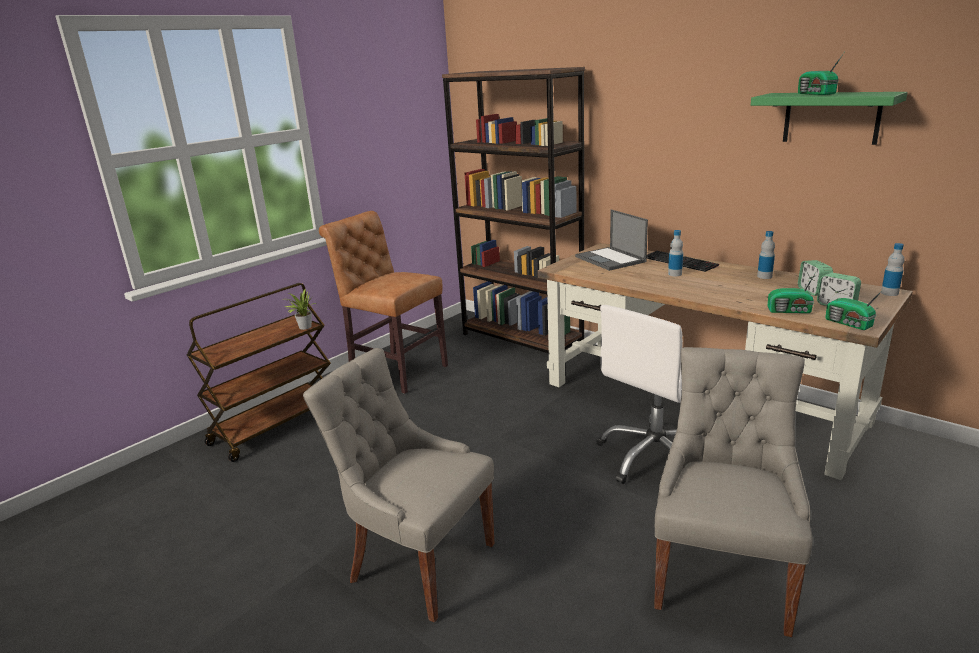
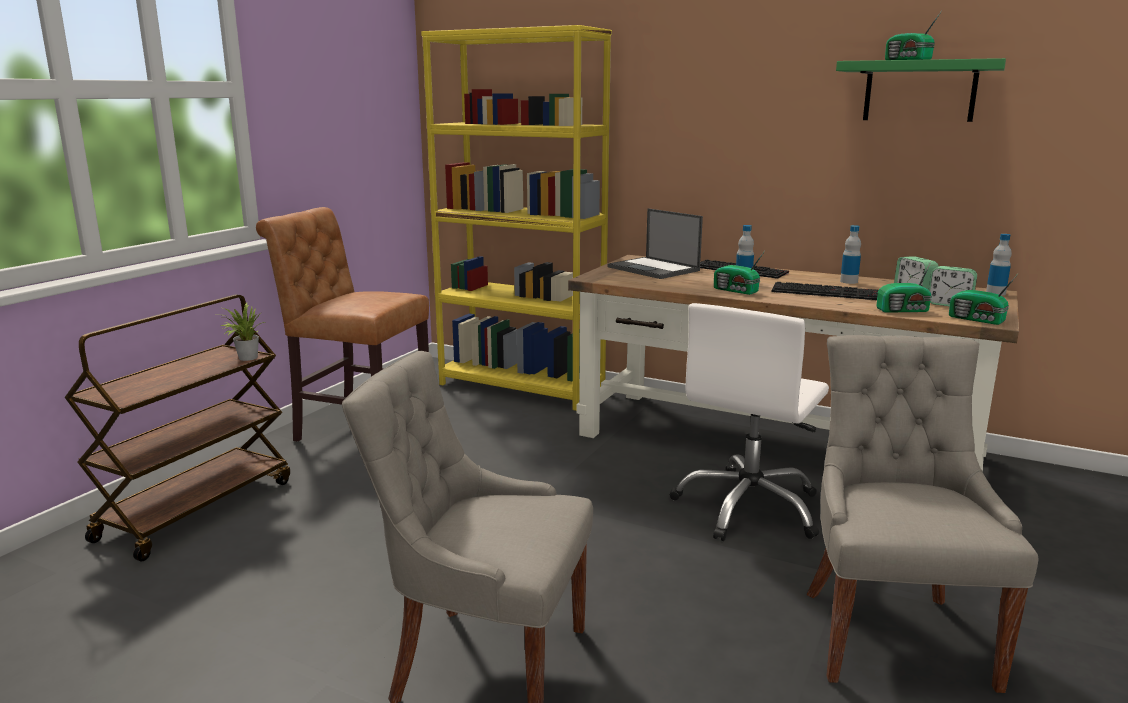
camera: 15 degrees left, 5 degrees down
brown bookcase [442,67,585,353] -> yellow bookcase [421,25,612,411]
none -> radio [714,252,764,295]
none -> keyboard [771,282,878,300]

